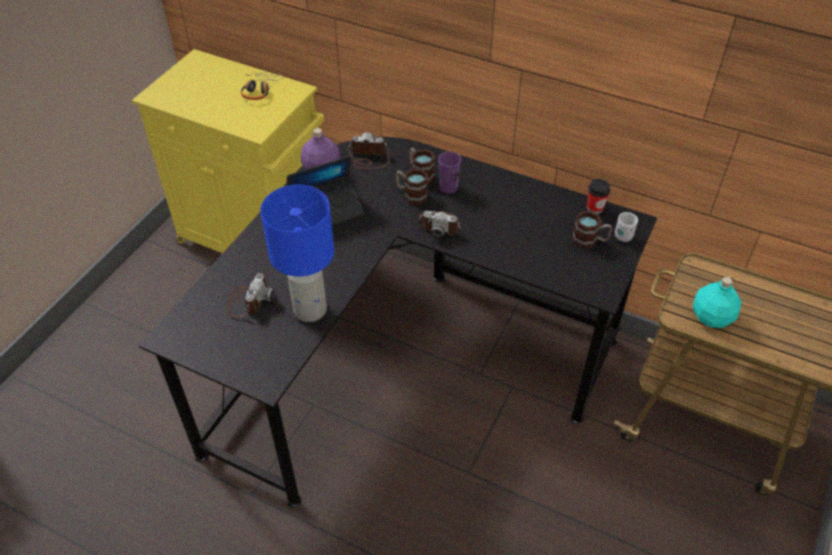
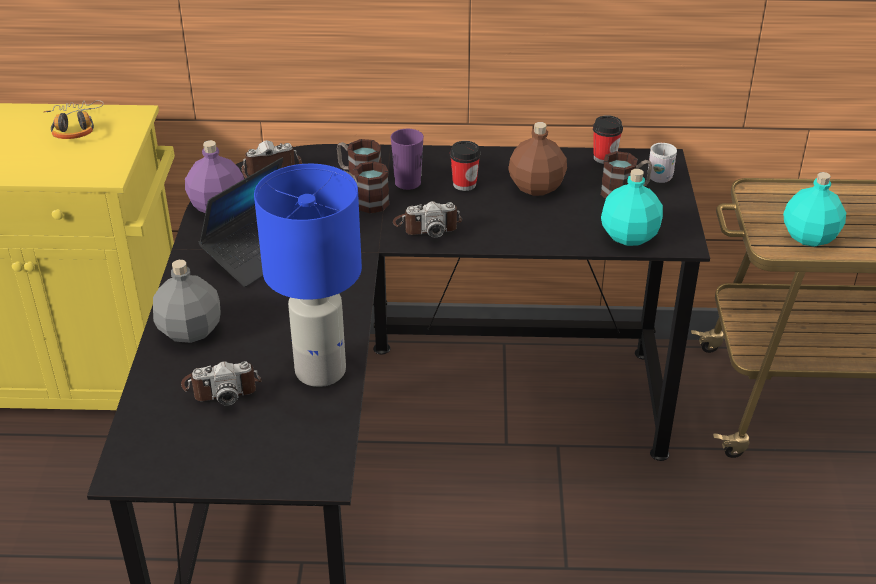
camera: 25 degrees left, 10 degrees down
camera [227,273,275,318] -> camera turned 90 degrees clockwise [181,361,262,406]
none -> grey bottle [153,260,221,343]
none -> cup [450,141,481,191]
none -> brown bottle [508,122,567,196]
none -> turquoise bottle [601,169,663,246]

